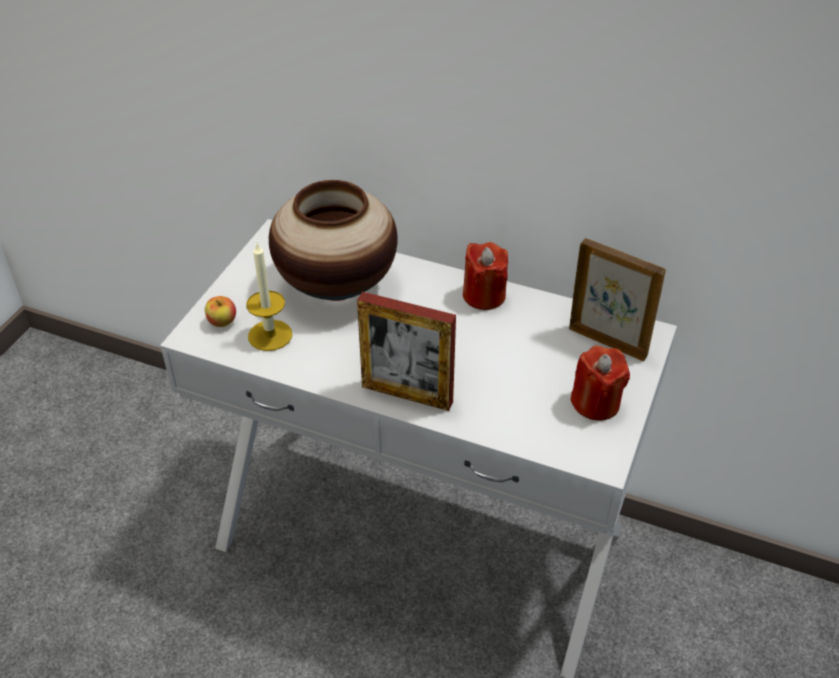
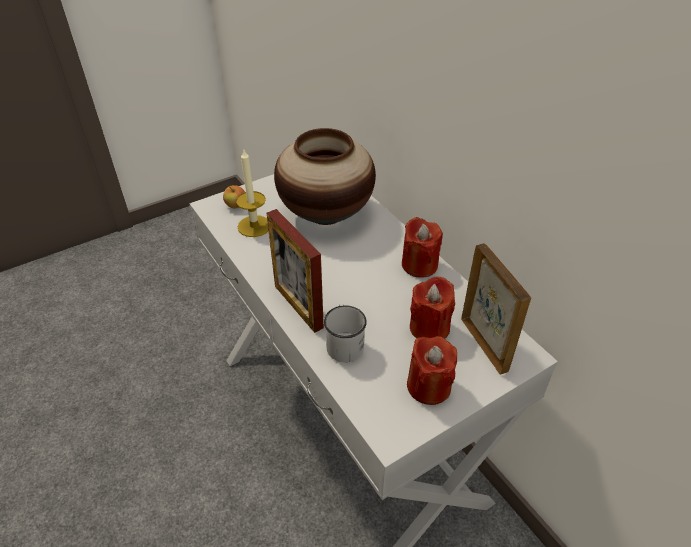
camera: 35 degrees right, 0 degrees up
none -> white mug [324,304,367,362]
none -> red candle [410,276,455,339]

